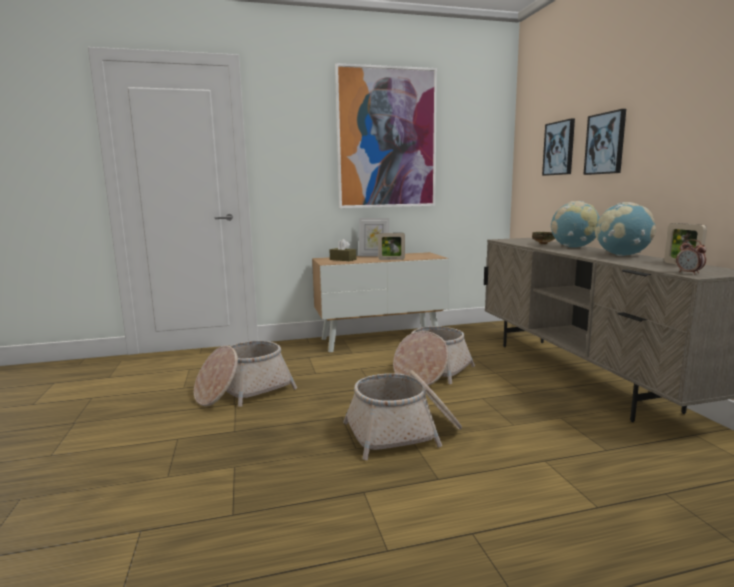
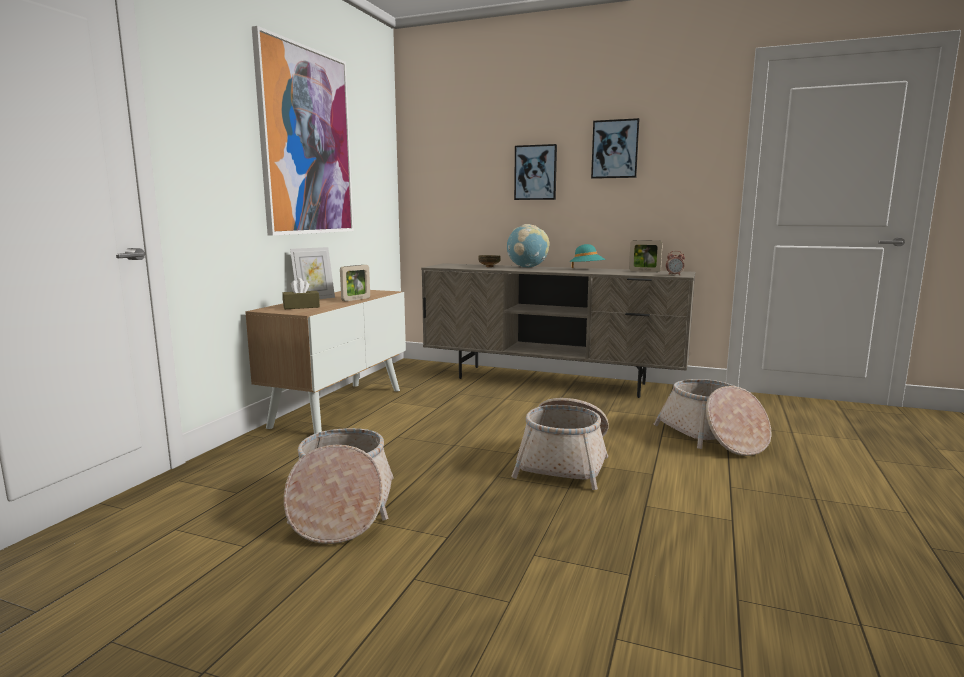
camera: 55 degrees left, 0 degrees up
basket [393,326,475,386] -> basket moved to [654,379,771,456]
picture [542,118,575,176] -> picture moved to [591,118,639,179]
globe [595,202,656,256] -> turquoise hat [569,244,606,268]

